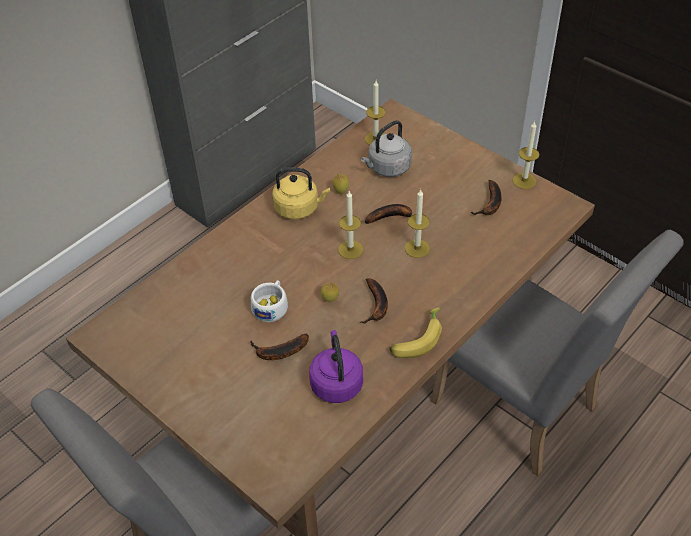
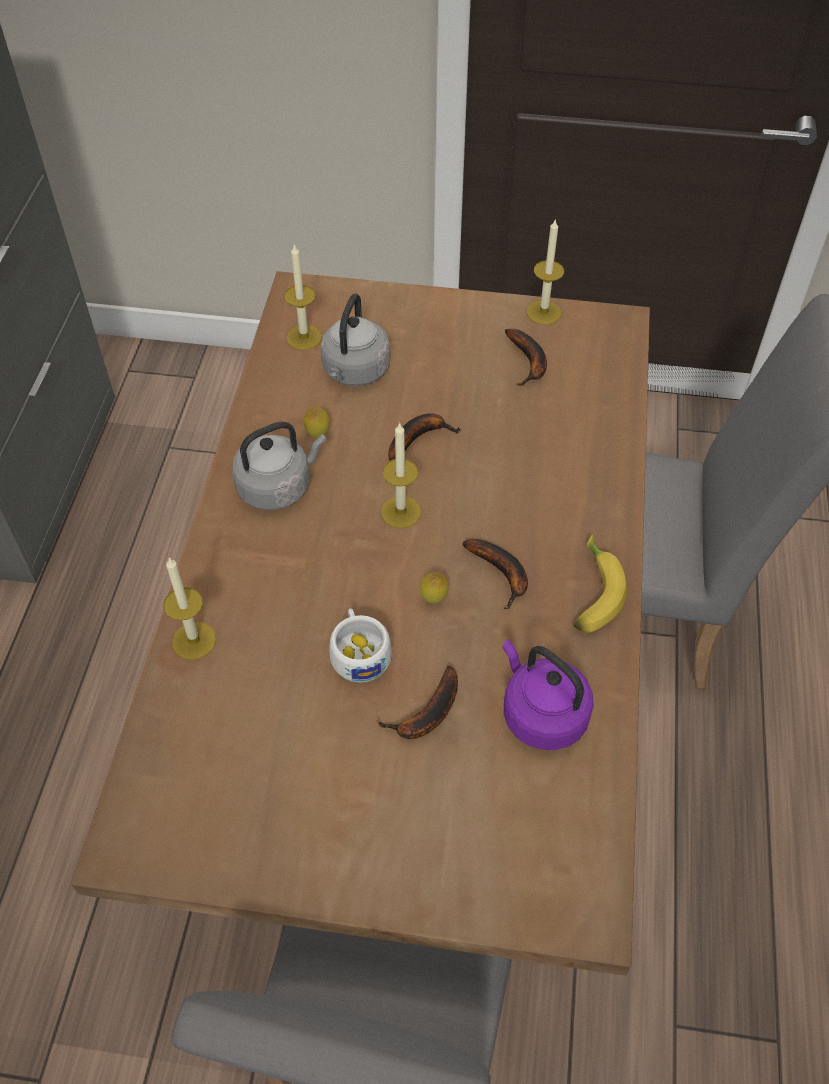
camera: 35 degrees left, 5 degrees up
yellow kettle [272,167,330,219] -> grey kettle [232,422,326,510]
candle [405,189,430,258] -> candle moved to [163,557,216,660]

